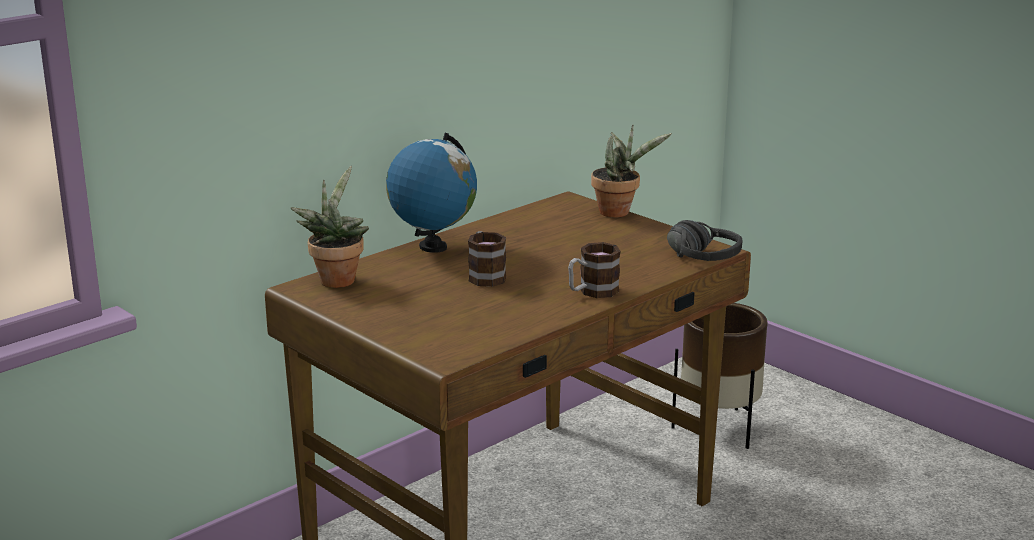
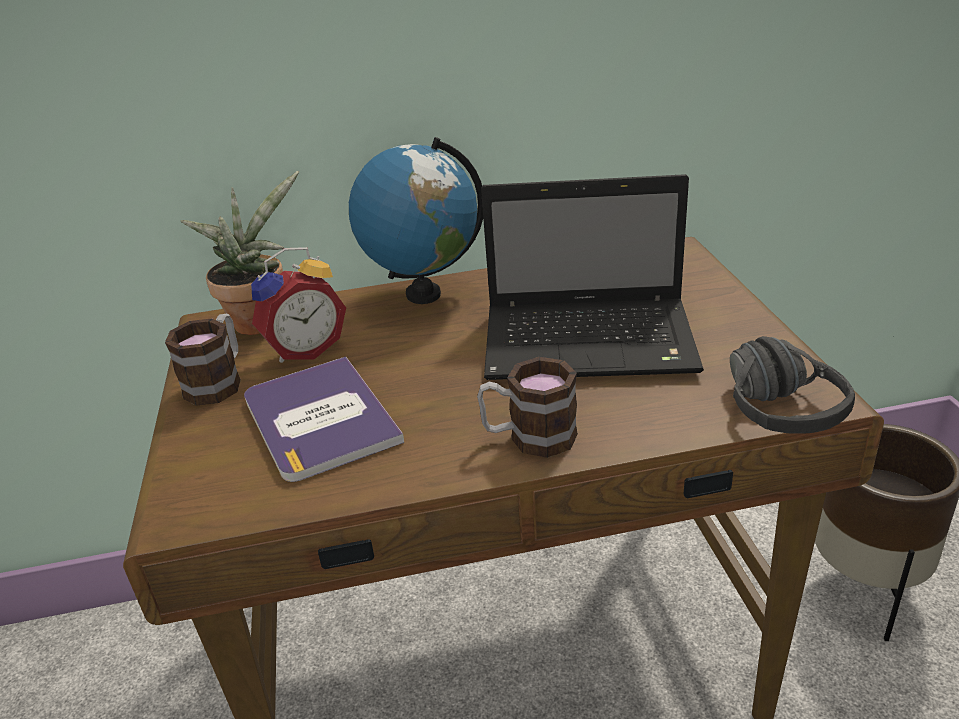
camera: 35 degrees right, 10 degrees up
mug [468,231,506,287] -> mug moved to [165,314,241,406]
potted plant [591,125,672,217] -> none
none -> book [244,356,404,482]
none -> alarm clock [251,247,346,363]
none -> laptop [481,174,704,380]

